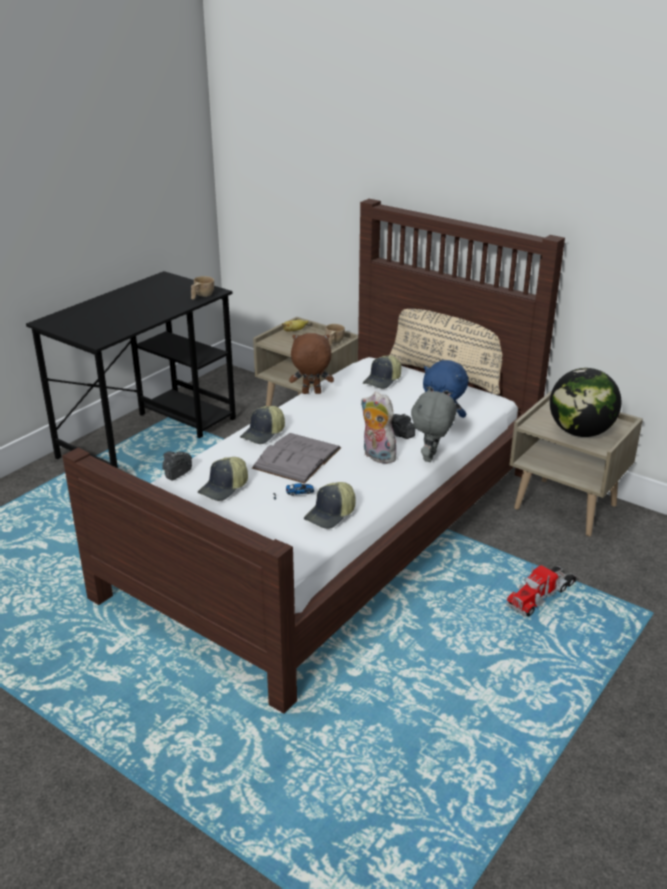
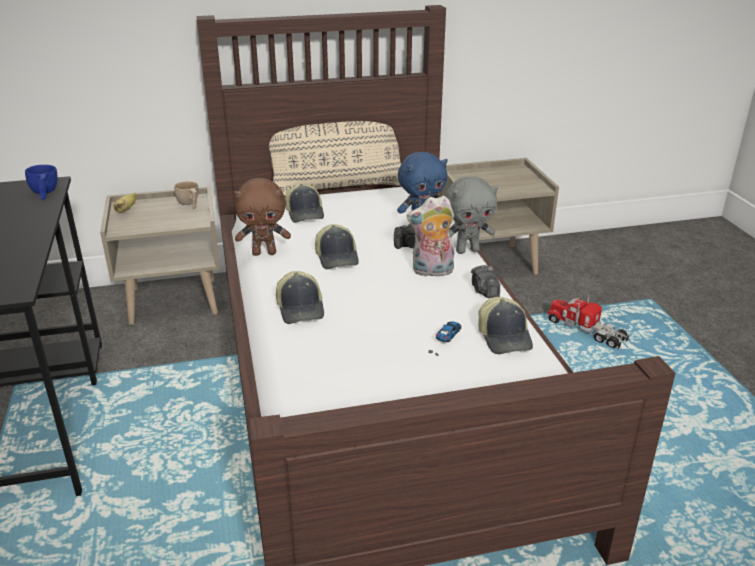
camera: 50 degrees left, 0 degrees up
camera [162,451,192,481] -> camera moved to [471,265,500,298]
beige cup [191,276,214,300] -> blue cup [25,165,58,200]
cap [198,457,248,501] -> cap moved to [315,224,359,269]
grey book [252,433,341,484] -> none
brown plush toy [289,333,334,394] -> brown plush toy turned 135 degrees counterclockwise [234,178,291,256]
grey plush toy [411,387,457,462] -> grey plush toy turned 75 degrees counterclockwise [445,176,498,254]
toy truck [506,565,577,617] -> toy truck turned 135 degrees clockwise [546,295,630,350]
globe [550,368,622,437] -> none

